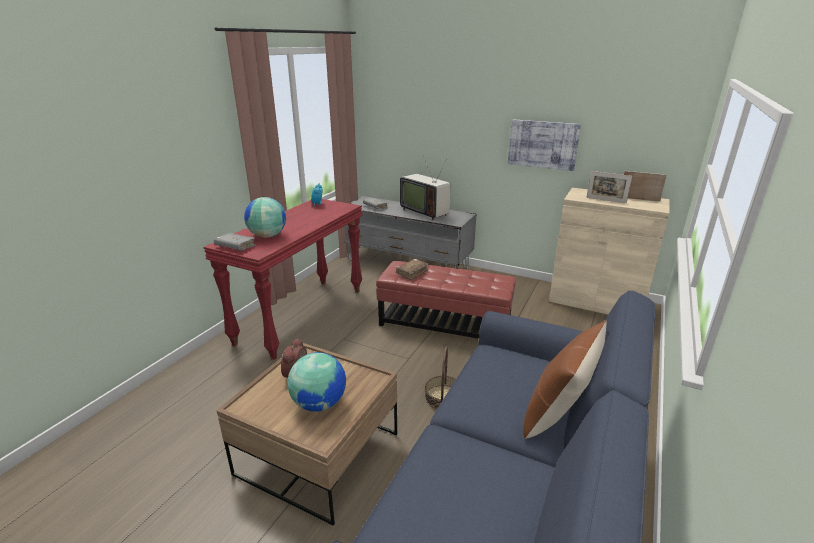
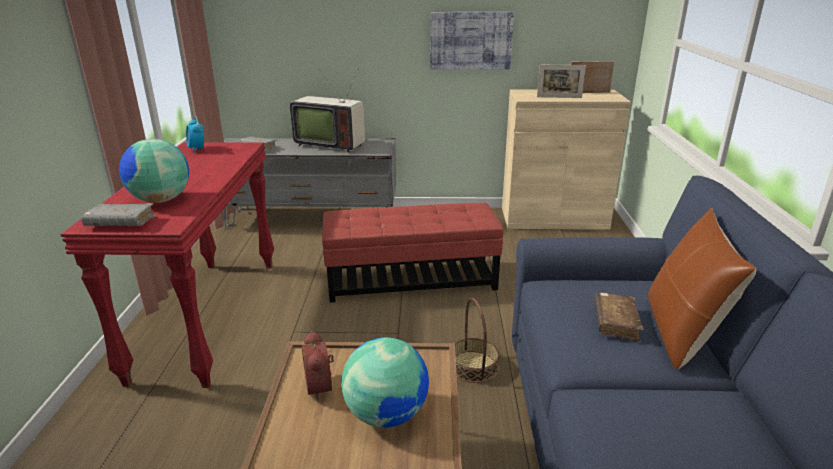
camera: 25 degrees left, 0 degrees up
brown book [396,259,429,280] -> brown book moved to [594,292,644,342]

